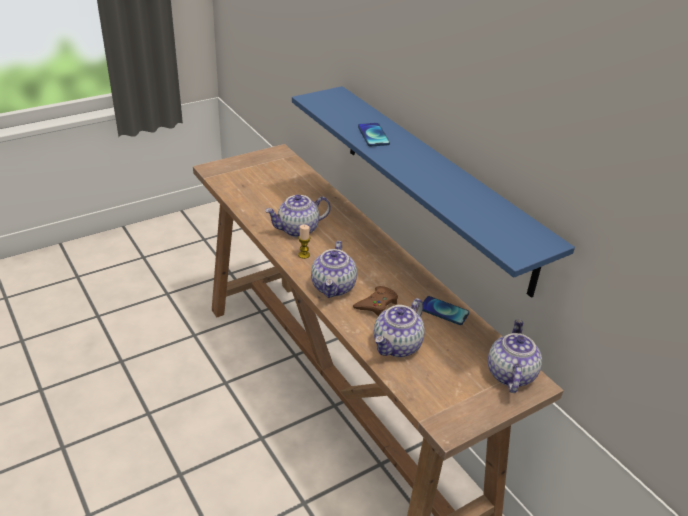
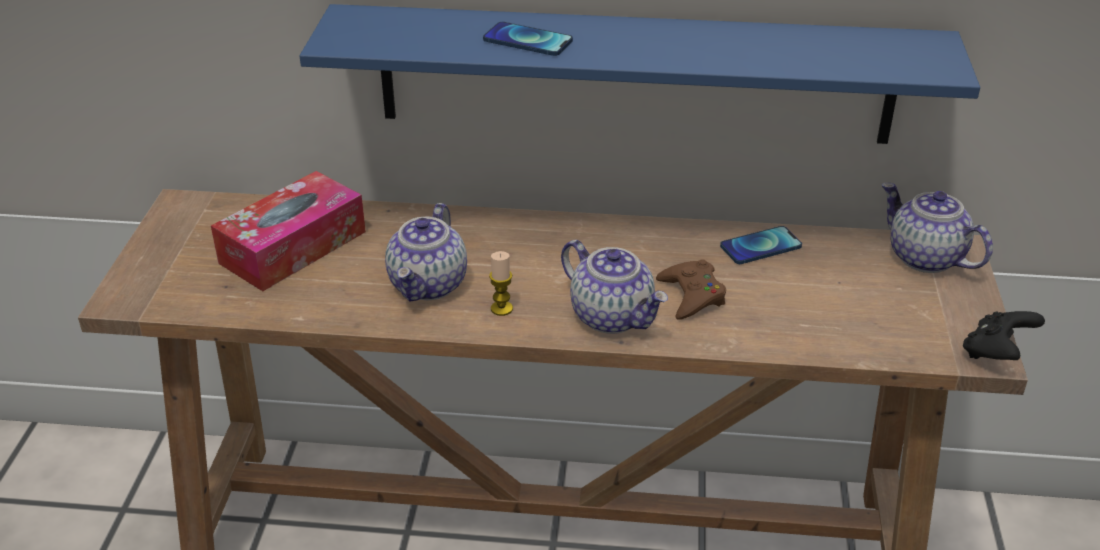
camera: 50 degrees left, 0 degrees up
teapot [374,298,425,357] -> none
none -> tissue box [211,171,366,291]
none -> black game controller [963,311,1045,360]

